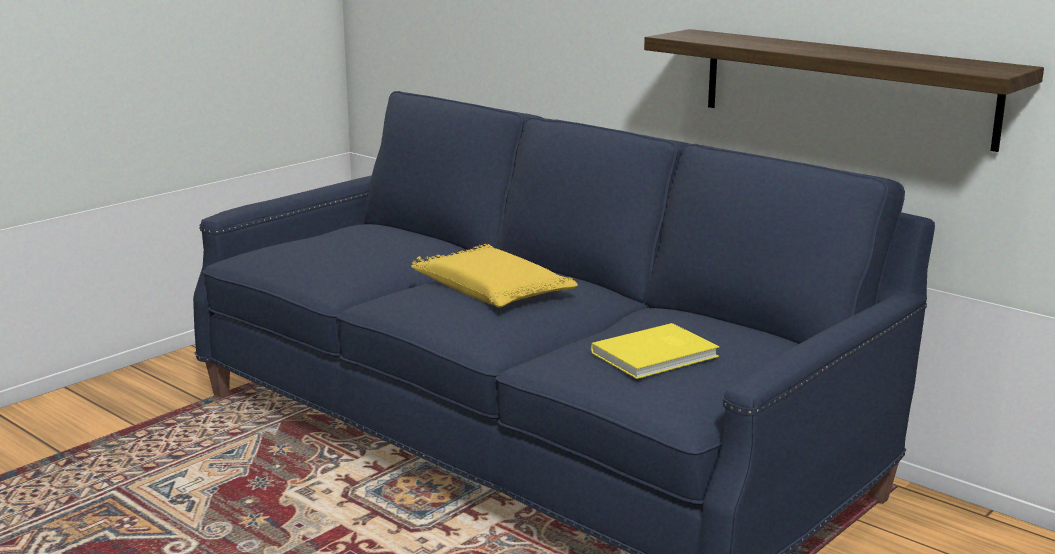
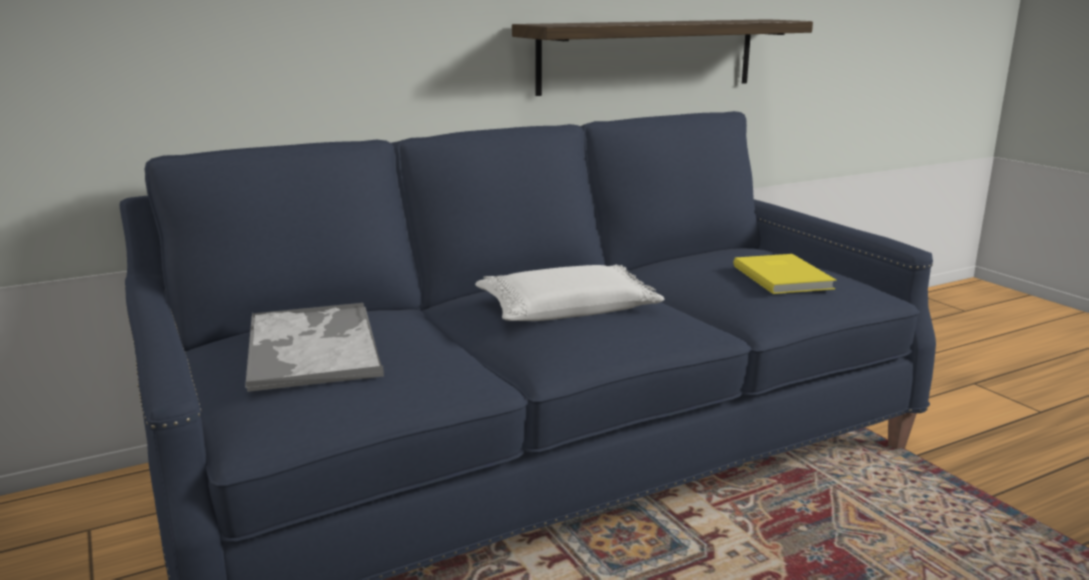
camera: 70 degrees left, 0 degrees up
yellow pillow [411,244,578,308] -> white pillow [475,264,665,321]
none -> tray [245,303,384,392]

